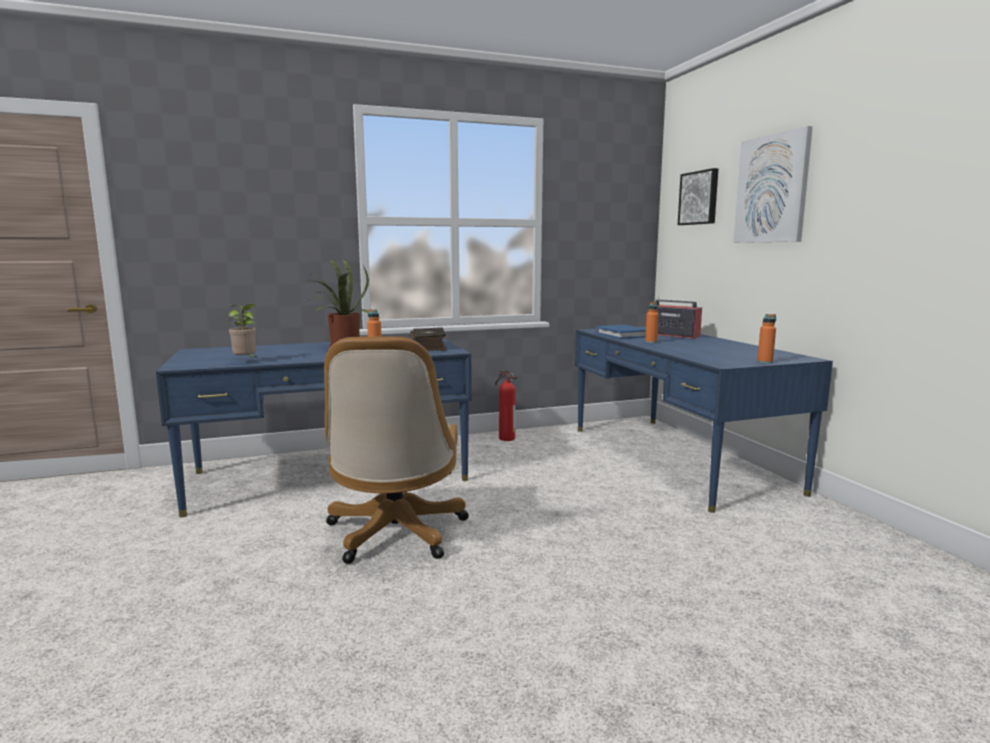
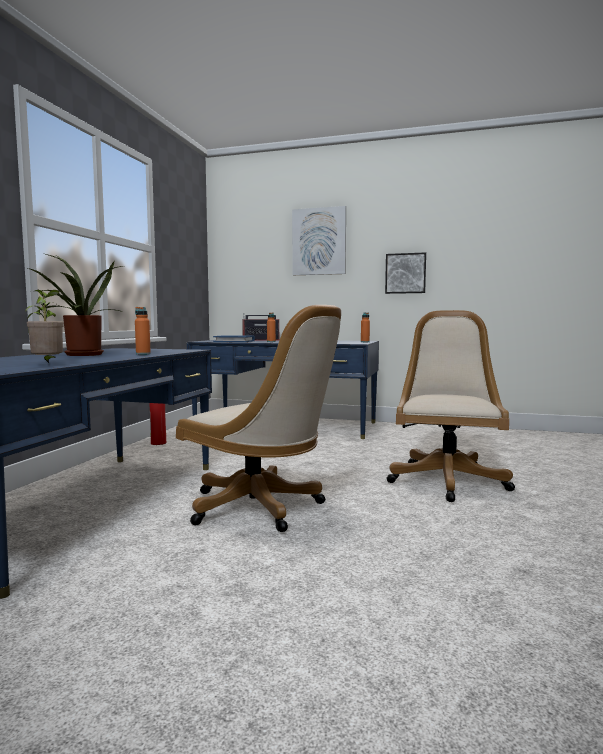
camera: 55 degrees left, 5 degrees down
book [410,327,447,351] -> none
picture [678,168,718,225] -> picture moved to [385,252,426,294]
none -> office chair [386,310,515,502]

